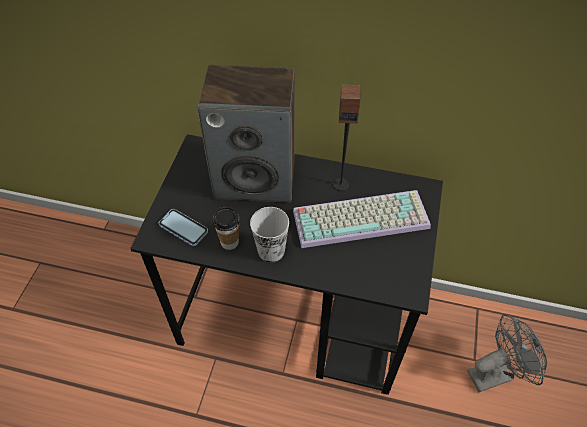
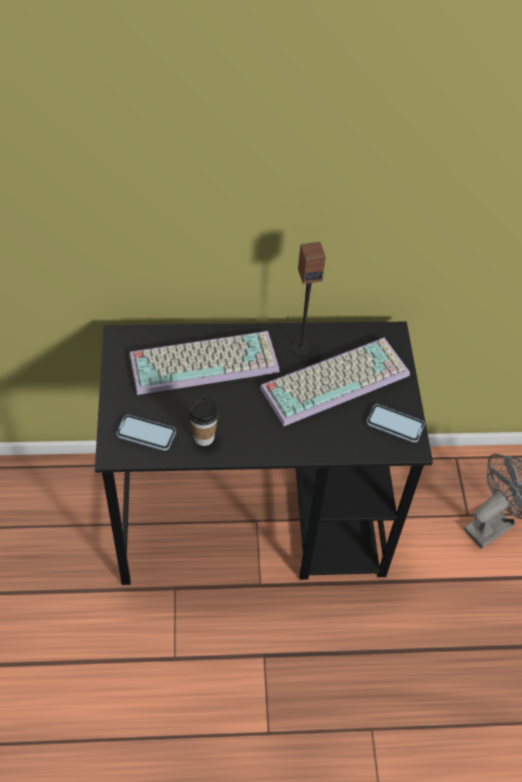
camera: 20 degrees left, 0 degrees up
speaker [197,65,295,203] -> keyboard [130,331,280,395]
cup [250,207,289,262] -> none
none -> phone [367,404,425,443]

